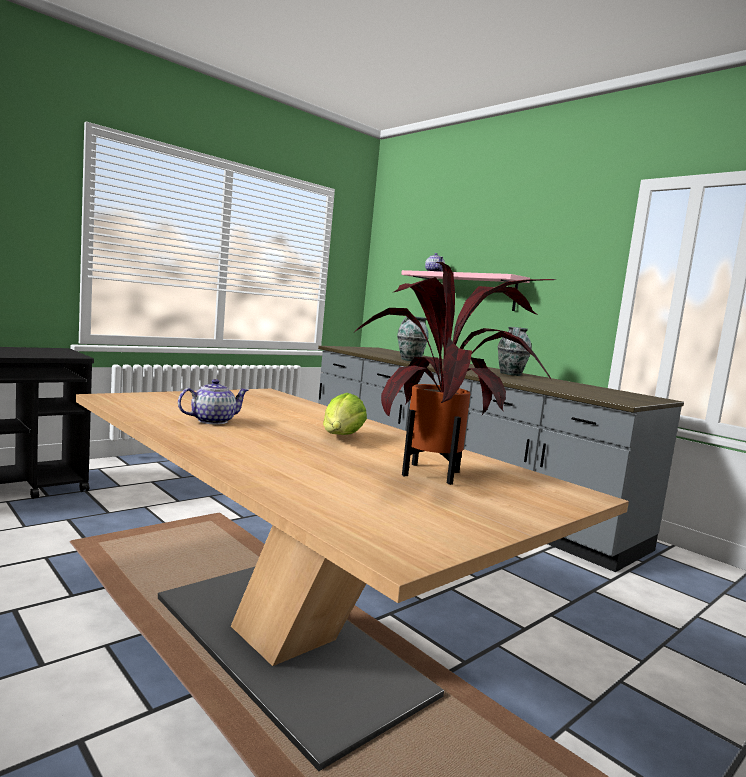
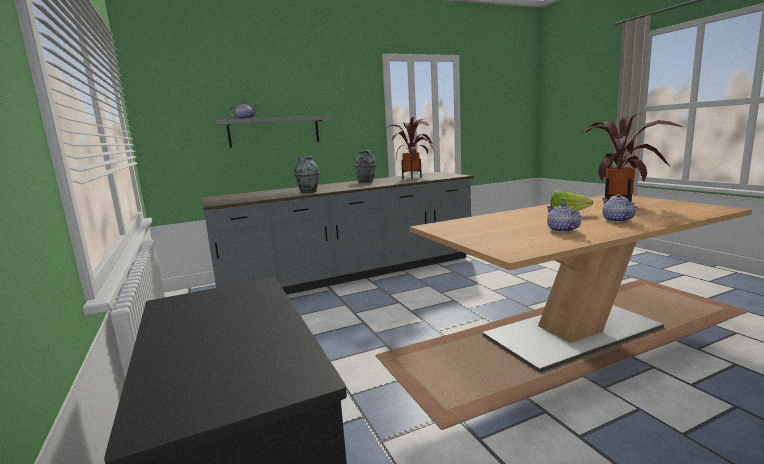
camera: 70 degrees left, 5 degrees up
pink shelf [401,270,530,311] -> grey shelf [216,115,333,148]
none -> potted plant [386,117,435,179]
none -> teapot [602,194,636,222]

